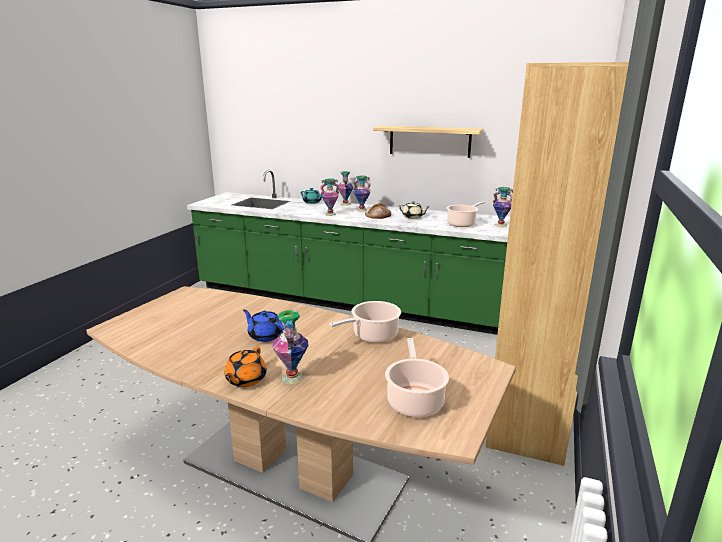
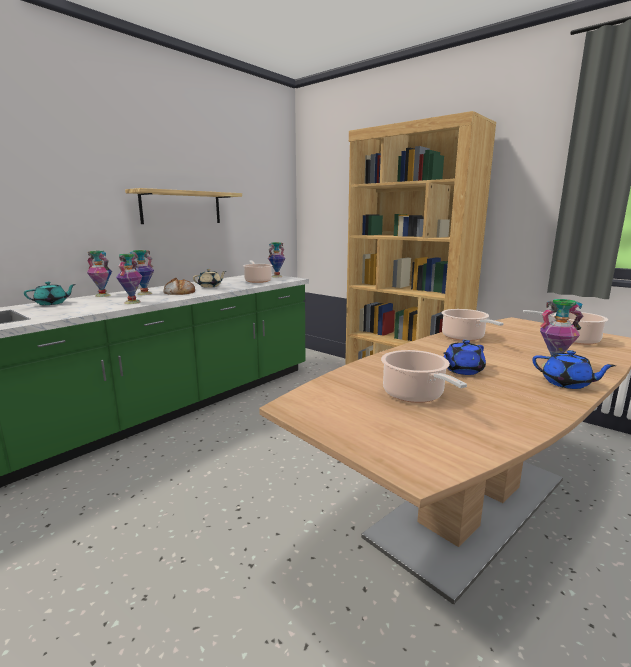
camera: 70 degrees left, 5 degrees down
orange teapot [225,347,267,387] -> blue teapot [532,350,616,389]
none -> cooking pot [381,350,467,403]

